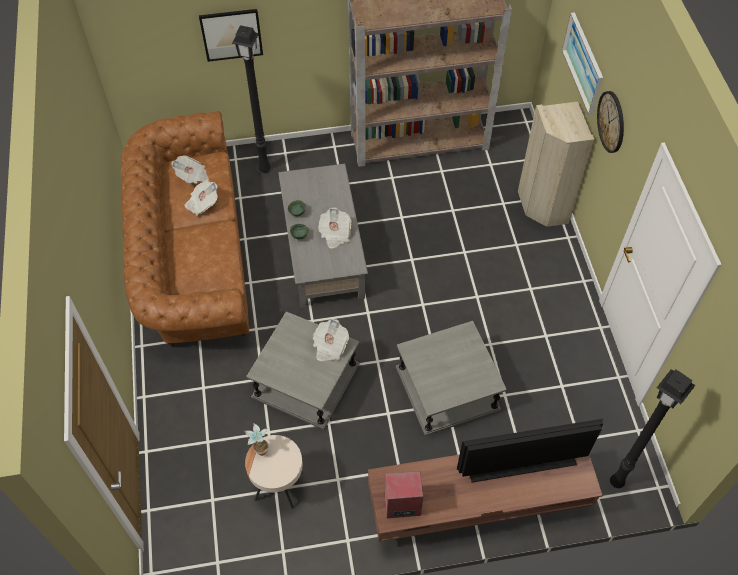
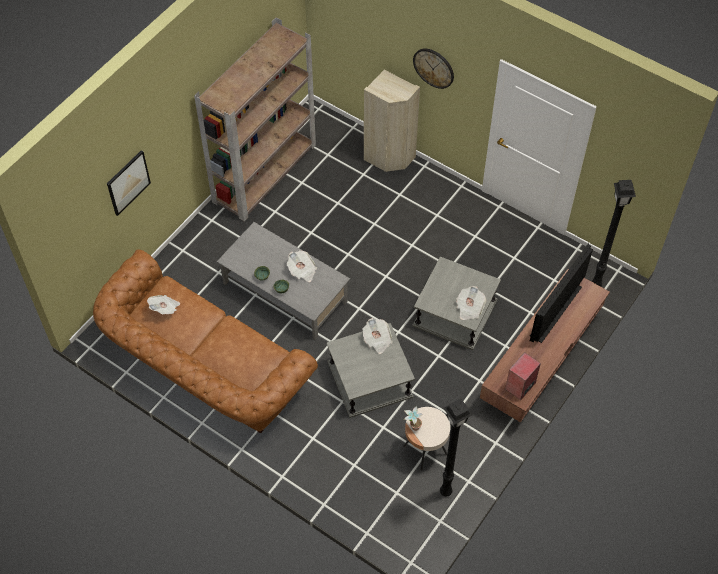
camera: 45 degrees left, 0 degrees up
newspaper [185,180,218,216] -> newspaper moved to [456,286,486,320]
black floor lamp [232,25,271,173] -> black floor lamp moved to [440,399,472,496]
picture [562,12,603,115] -> none

